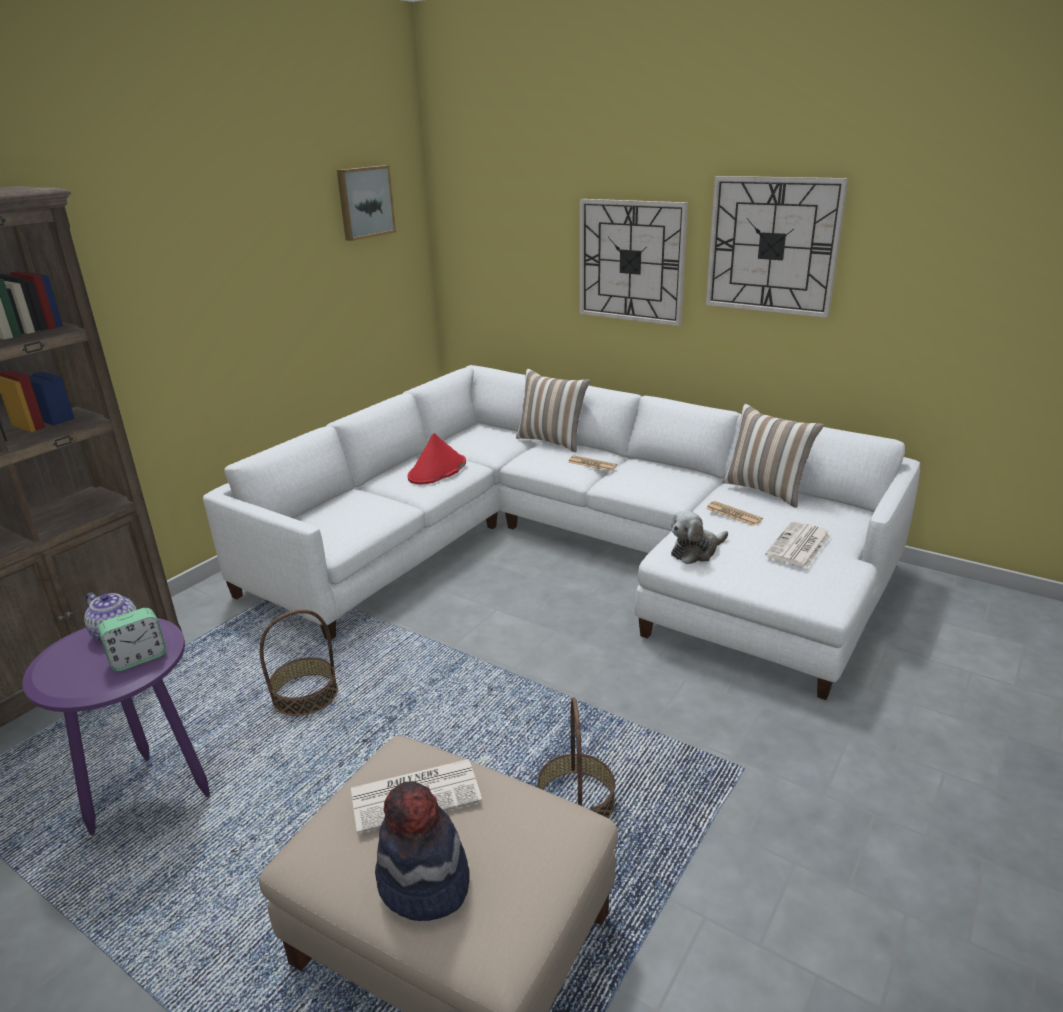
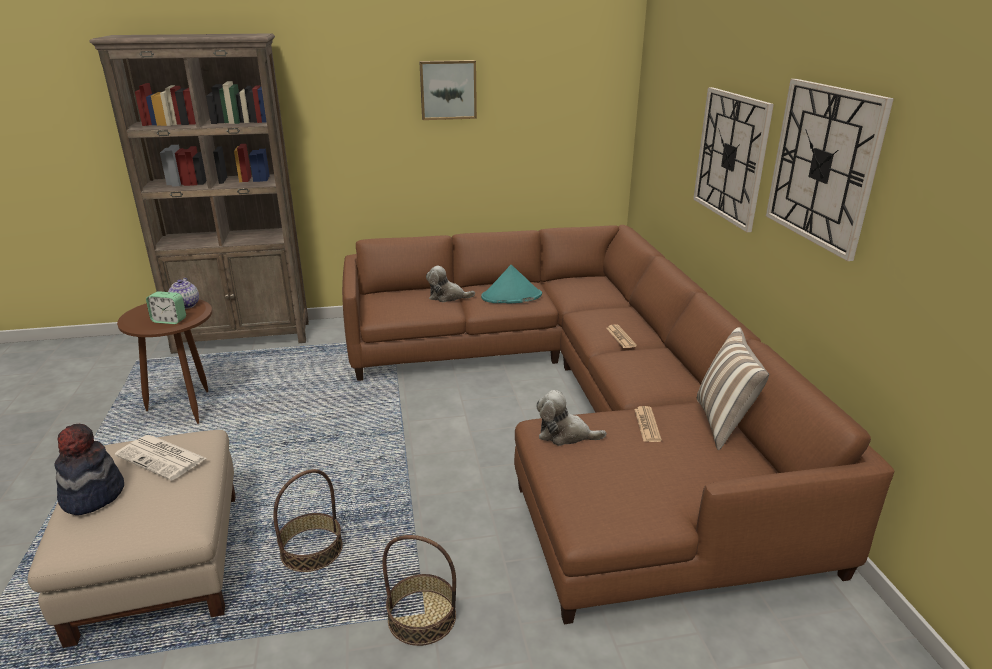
camera: 45 degrees right, 0 degrees up
purple side table [22,618,210,836] -> brown side table [117,299,212,424]
white sofa [203,365,920,700] -> brown sofa [342,225,895,624]
basket [260,609,338,716] -> basket moved to [383,535,456,646]
picture [337,165,396,241] -> picture moved to [419,60,477,120]
red hat [407,433,466,484] -> turquoise hat [481,265,542,303]
pillow [516,369,590,452] -> none
newspaper [765,521,831,569] -> none
none -> plush toy [426,266,475,302]

